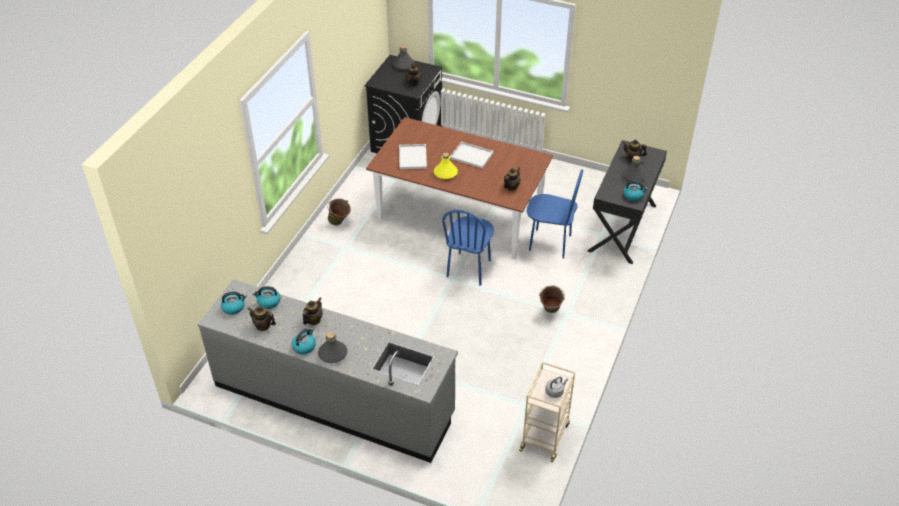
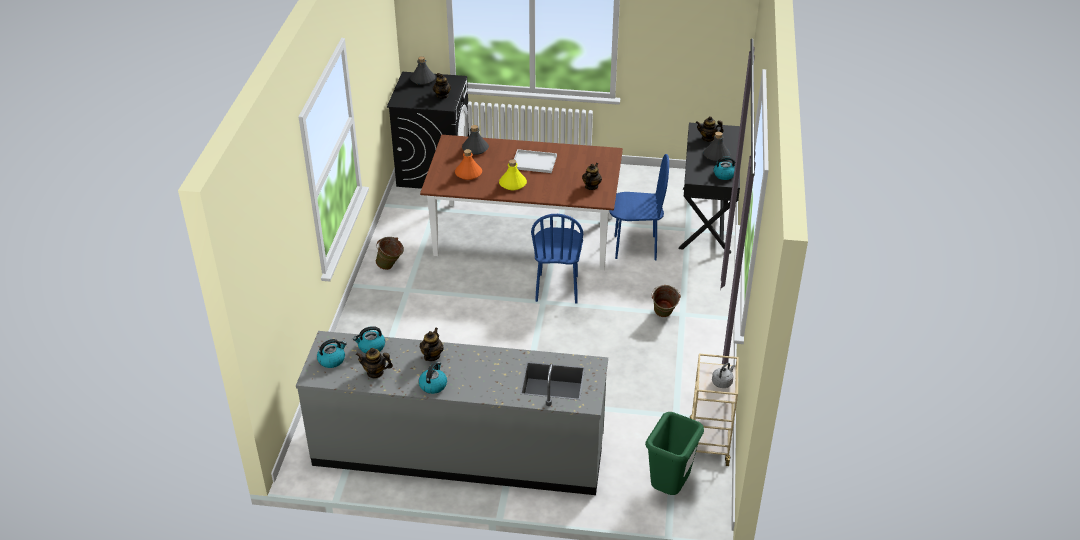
camera: 15 degrees left, 5 degrees down
grey bottle [318,332,348,363] -> grey bottle moved to [462,125,489,155]
white tray [399,144,427,169] -> orange bottle [455,149,482,180]
none -> green trash can [645,412,704,495]

